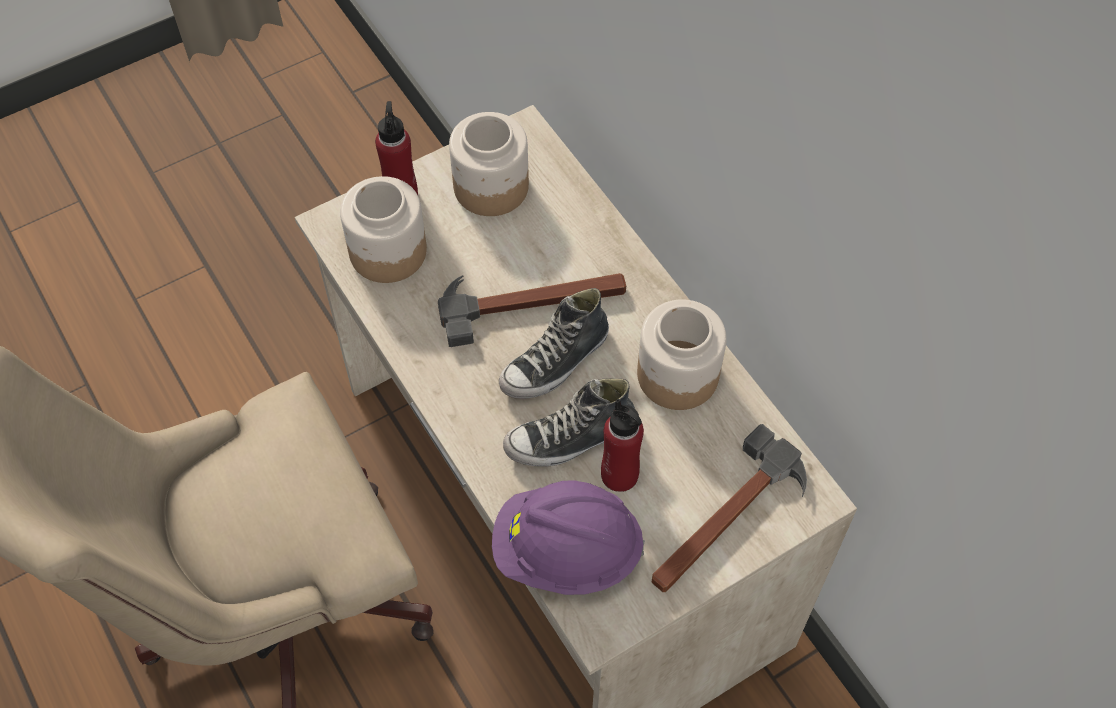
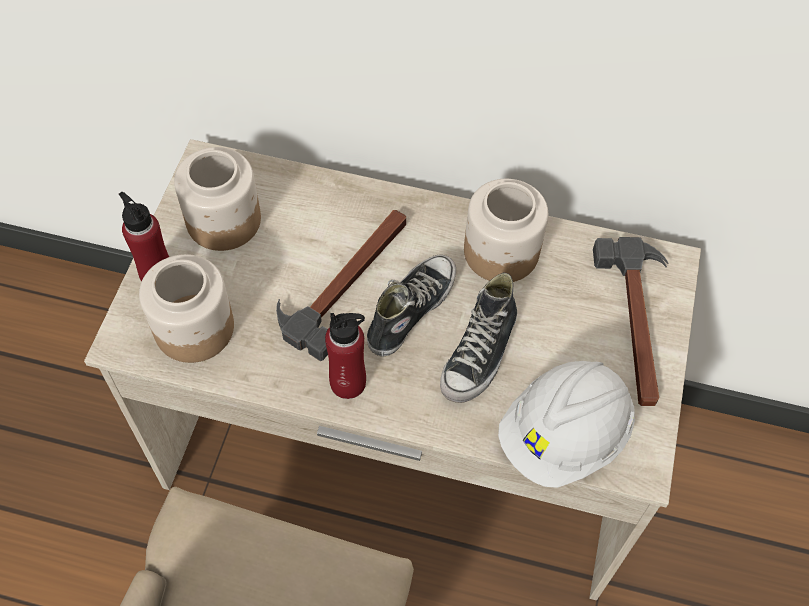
camera: 45 degrees left, 0 degrees up
purple hard hat [492,480,645,595] -> white hard hat [498,361,635,488]
shoe [499,288,609,399] -> shoe turned 150 degrees counterclockwise [367,255,456,357]
red bottle [601,399,644,492] -> red bottle moved to [325,313,366,399]

